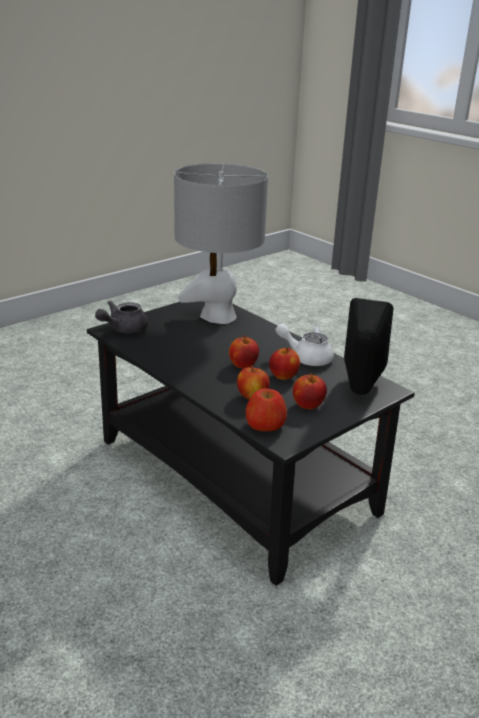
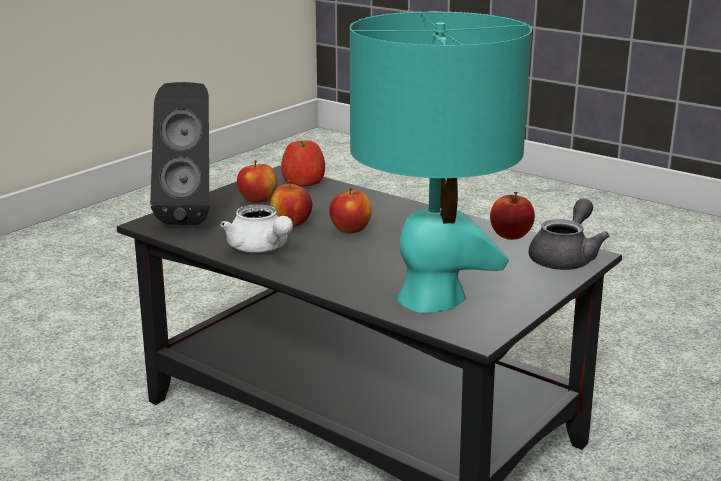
camera: 170 degrees right, 5 degrees down
grey table lamp [174,163,268,324] -> turquoise table lamp [350,11,532,313]
apple [237,366,270,400] -> apple moved to [490,192,535,240]
white teapot [276,324,334,366] -> white teapot turned 45 degrees clockwise [220,204,293,253]

